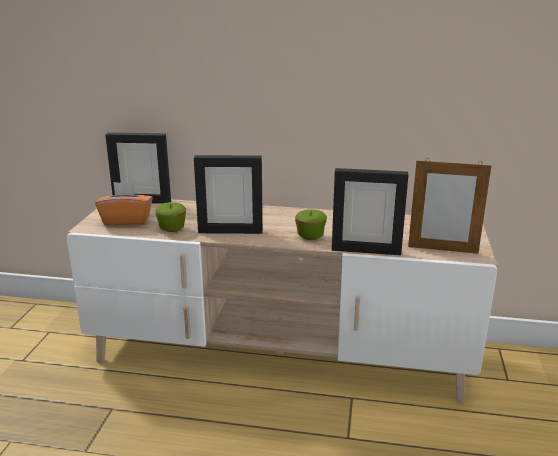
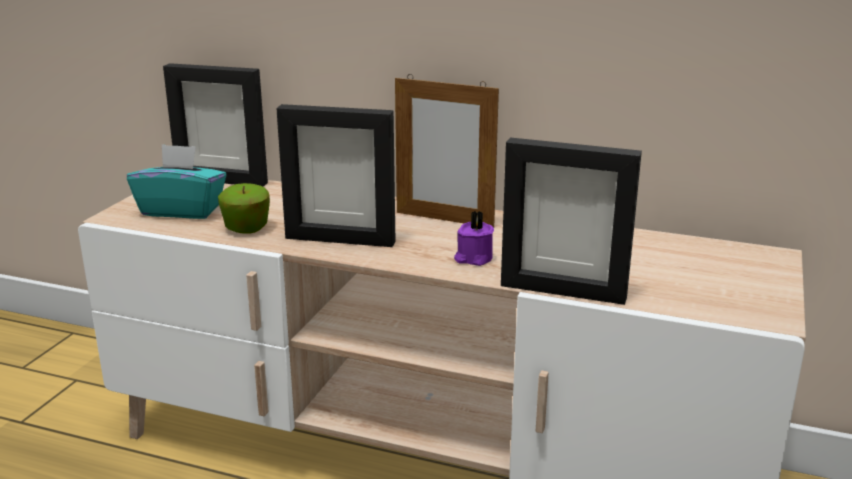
camera: 10 degrees right, 0 degrees up
orange tissue box [95,182,153,226] -> turquoise tissue box [127,144,227,219]
apple [295,210,327,240] -> purple candle [454,211,494,266]
picture frame [408,158,491,254] -> picture frame moved to [395,74,499,228]

